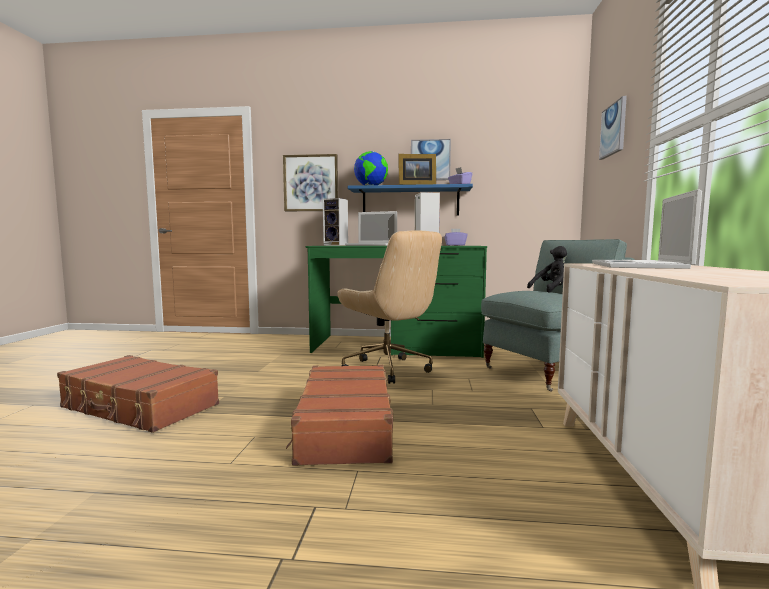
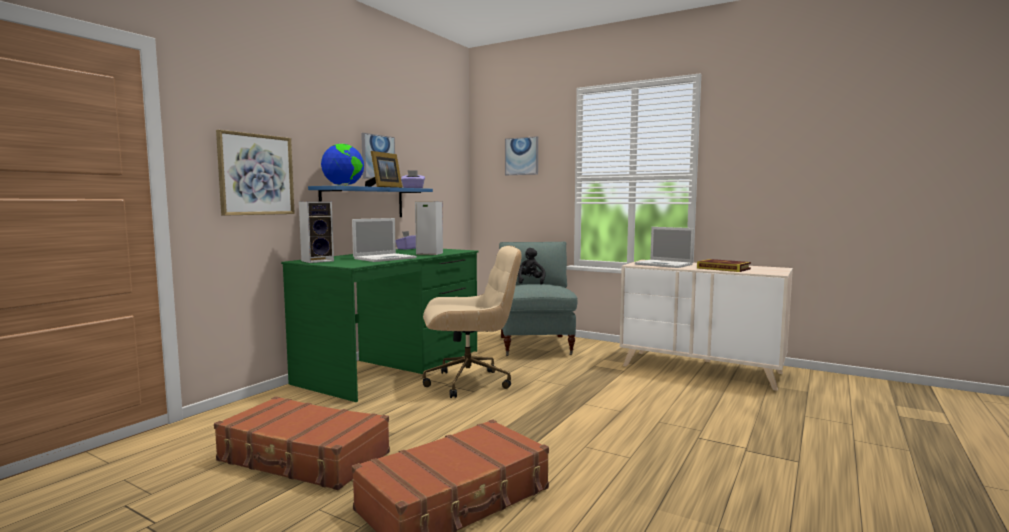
camera: 65 degrees left, 0 degrees up
brown suitcase [286,365,393,466] -> brown suitcase moved to [214,396,390,490]
none -> book [697,259,751,272]

